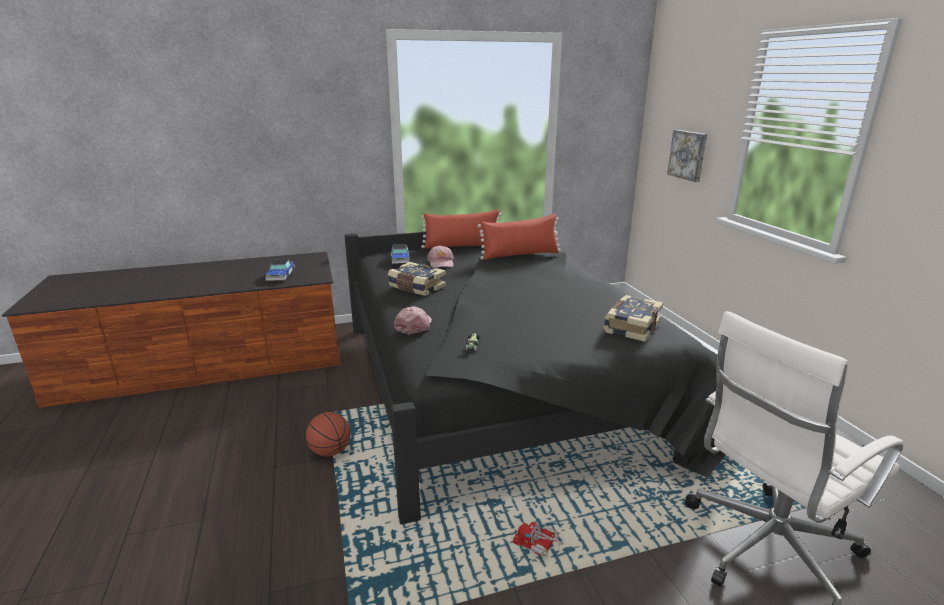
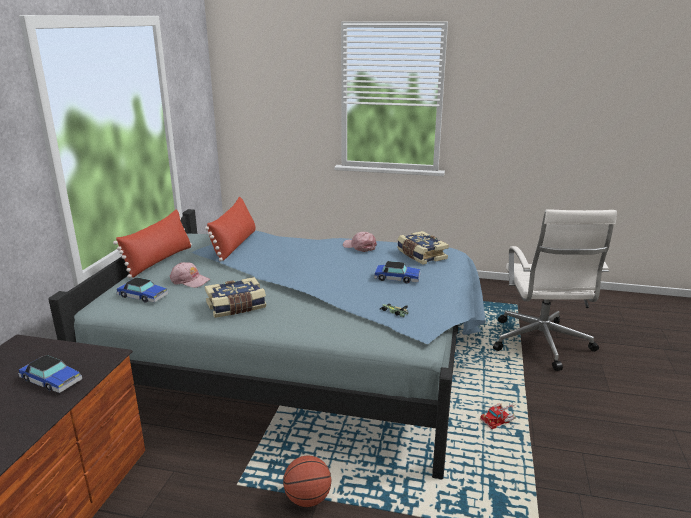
camera: 60 degrees left, 0 degrees up
black bed [344,232,726,524] -> blue bed [48,209,486,479]
pink cap [394,306,432,334] -> pink cap moved to [343,232,377,252]
picture [667,130,707,182] -> none
none -> toy car [374,261,421,283]

